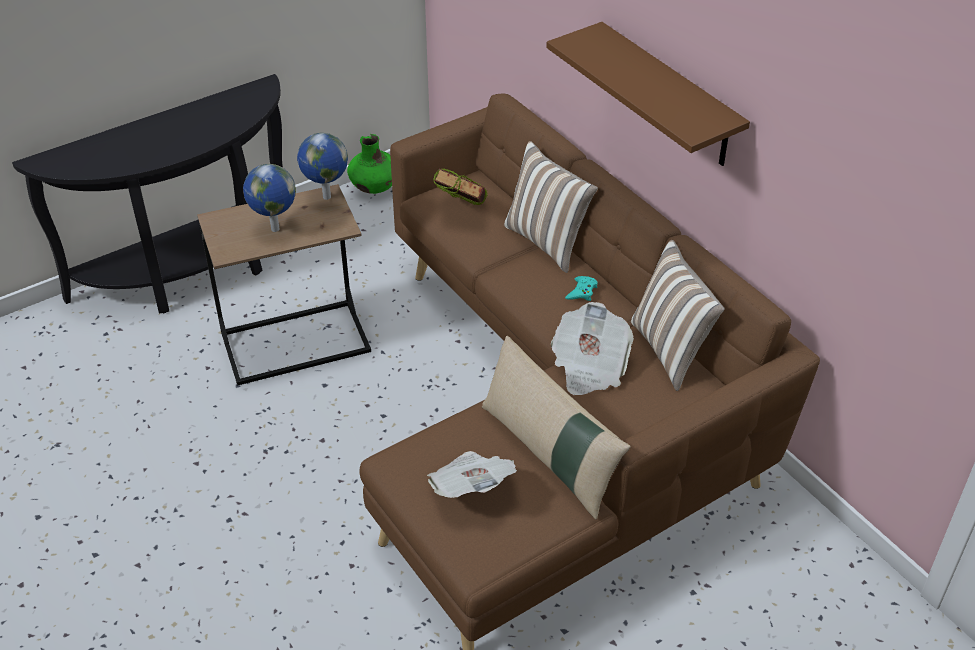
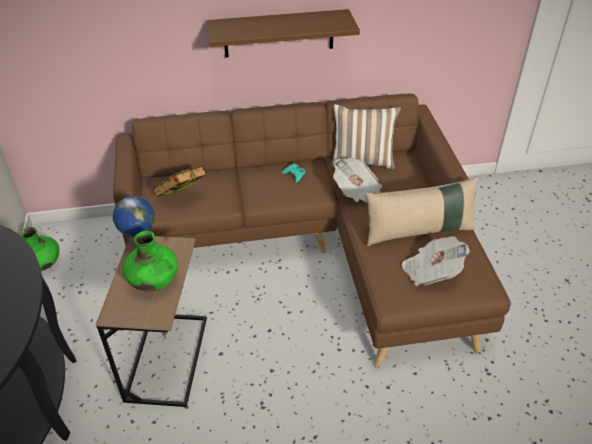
camera: 65 degrees left, 0 degrees up
globe [243,164,296,232] -> green vase [122,231,178,292]
pillow [504,141,598,273] -> none

